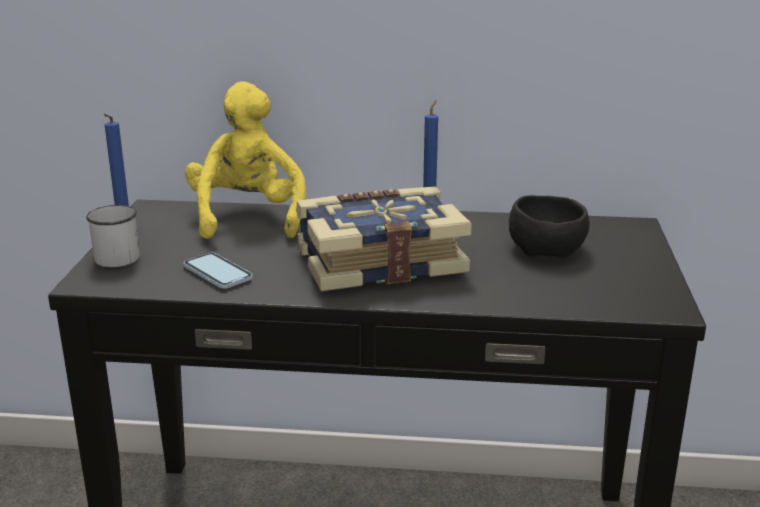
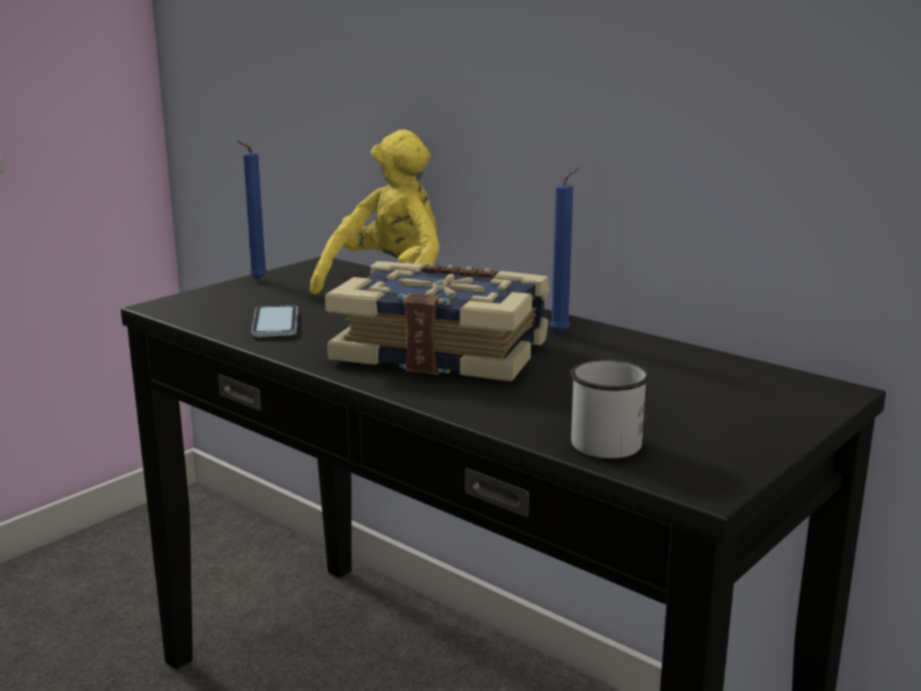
camera: 35 degrees right, 5 degrees down
white mug [86,205,140,267] -> white mug moved to [571,360,649,458]
black bowl [509,195,590,258] -> none

